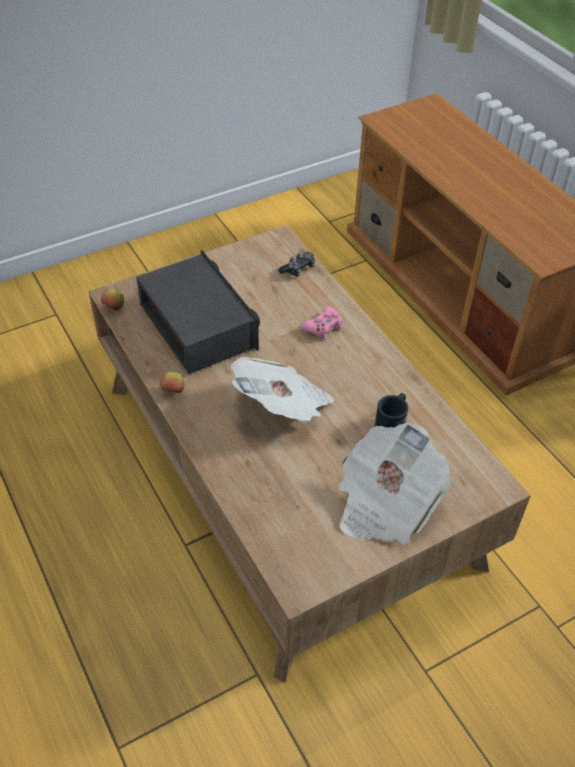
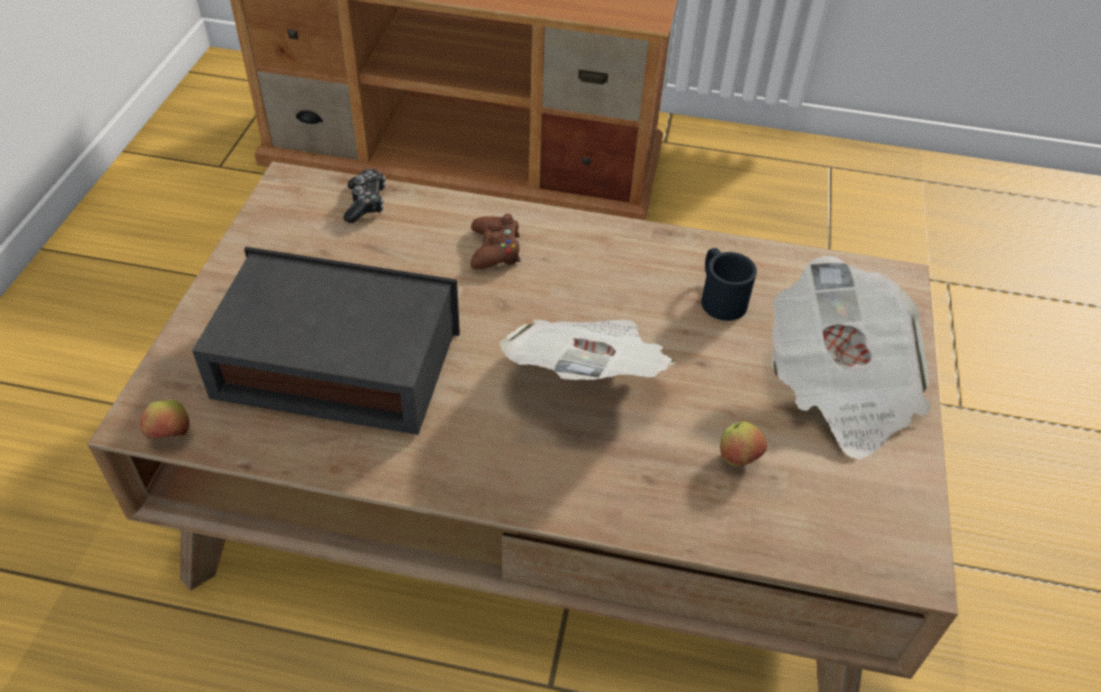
camera: 50 degrees left, 0 degrees up
apple [160,372,185,393] -> apple moved to [720,421,767,466]
pink game controller [300,307,343,340] -> brown game controller [470,214,521,270]

